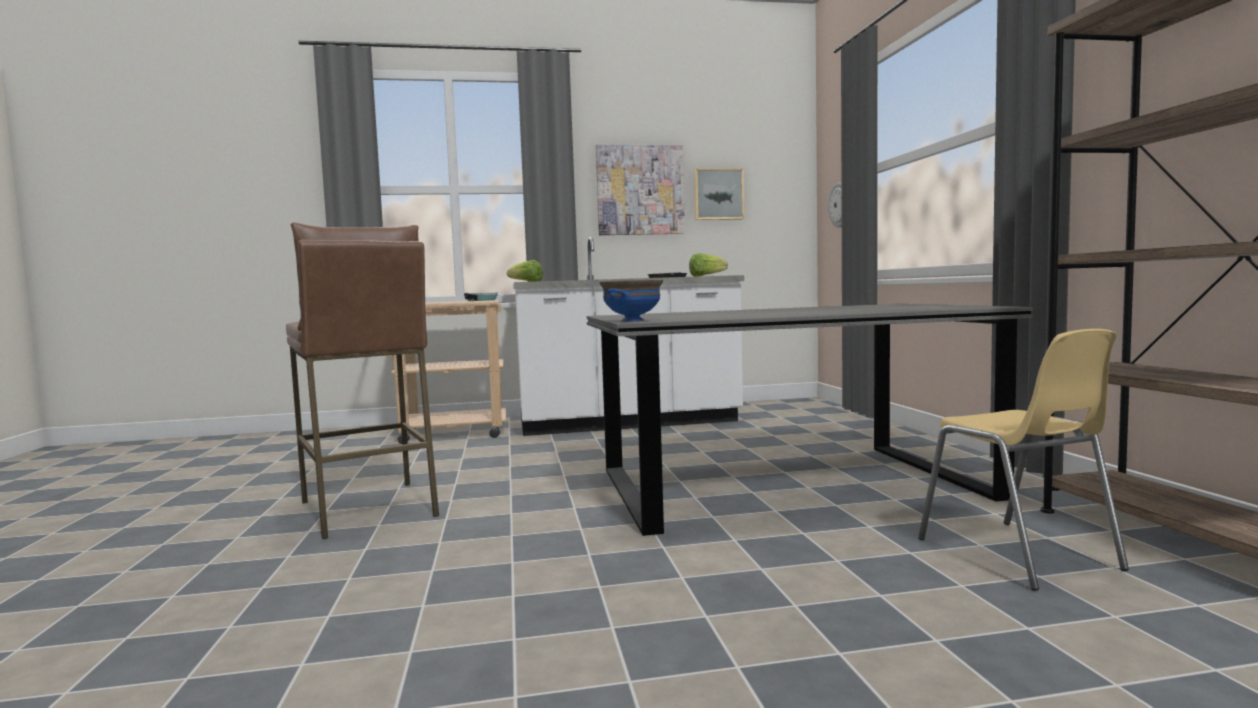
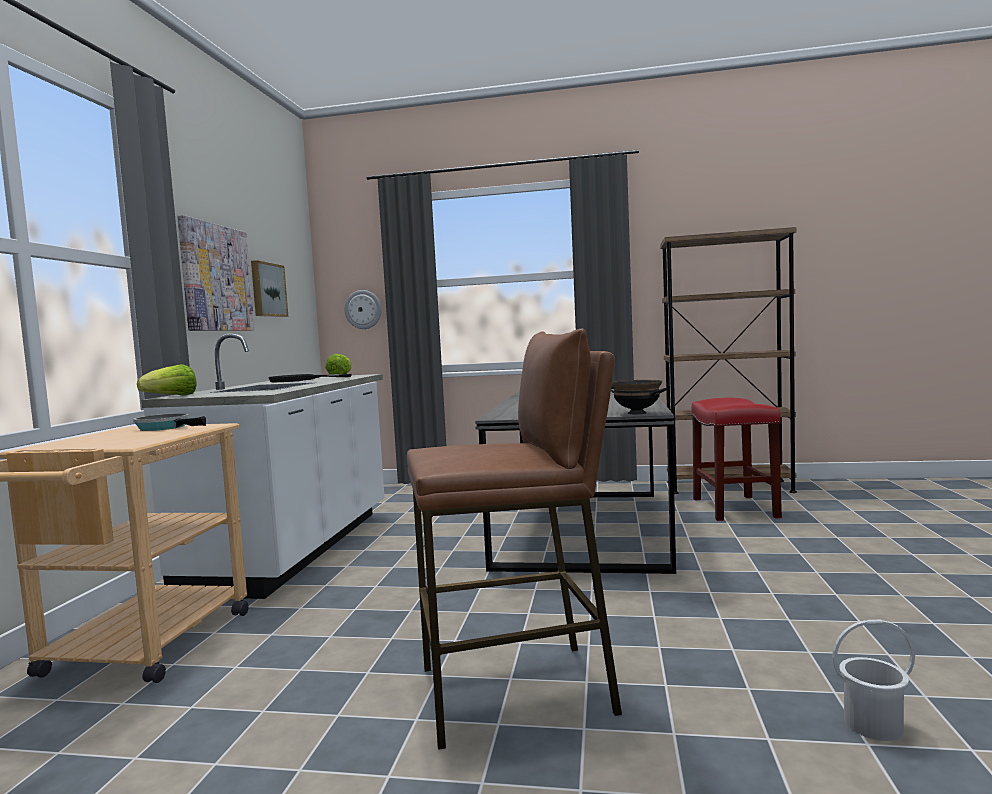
camera: 70 degrees left, 0 degrees up
blue bowl [599,280,663,322] -> black bowl [611,380,667,414]
yellow chair [918,329,1129,590] -> red stool [691,398,782,521]
none -> white bucket [832,620,915,741]

